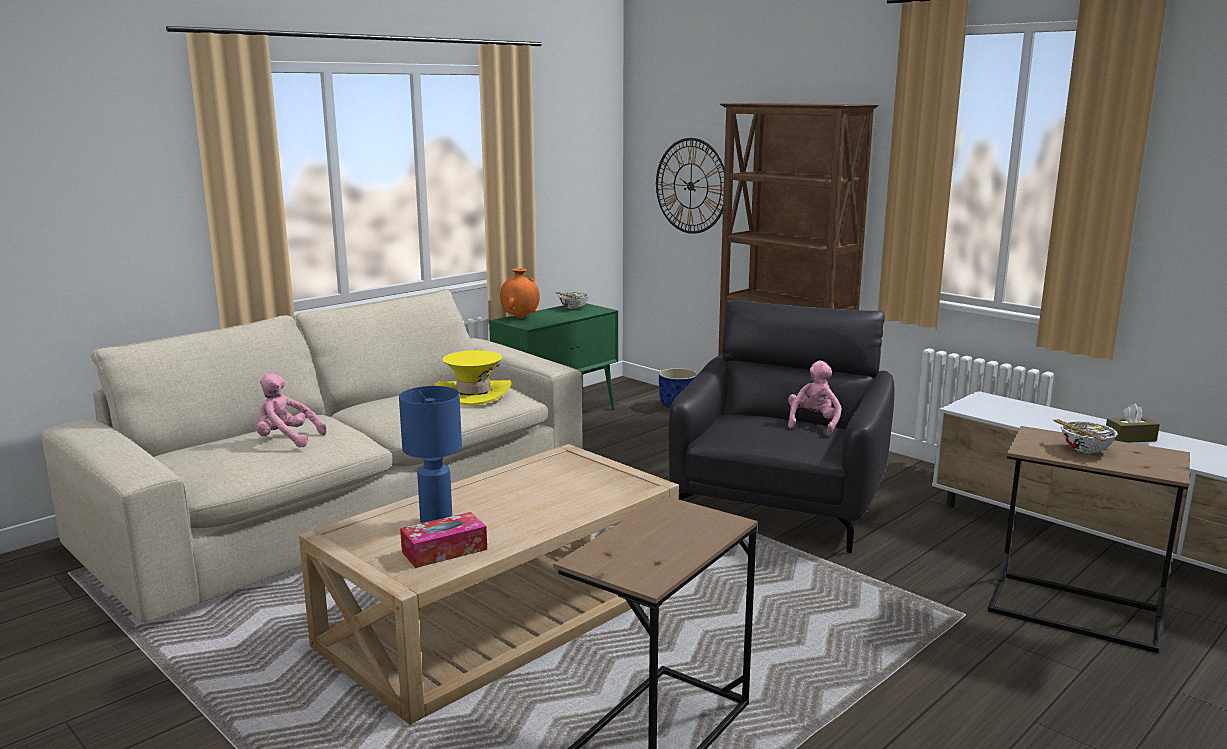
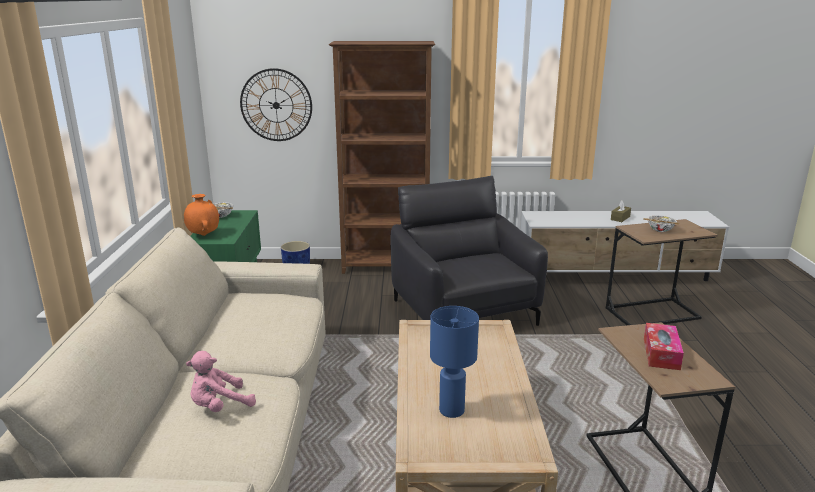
camera: 45 degrees left, 5 degrees up
tissue box [400,512,487,568] -> tissue box moved to [644,323,684,370]
yellow hat [435,350,512,406] -> none
pink plush toy [788,361,841,435] -> none

